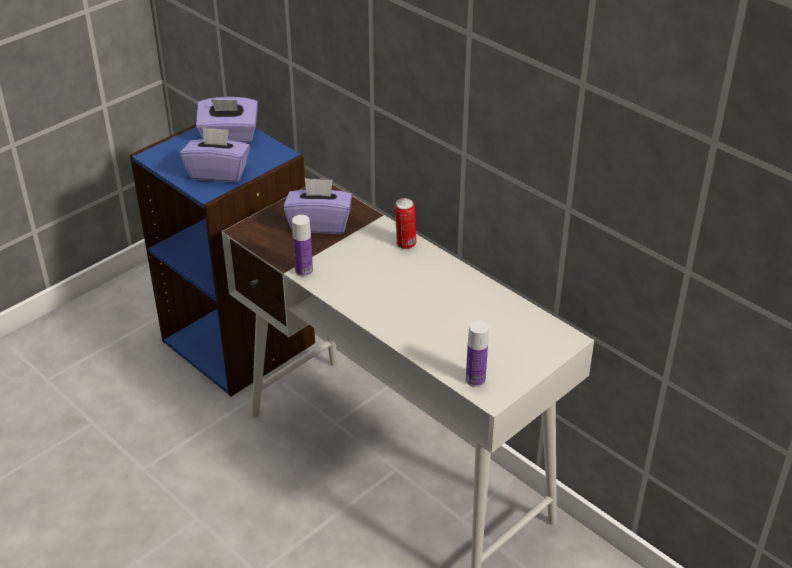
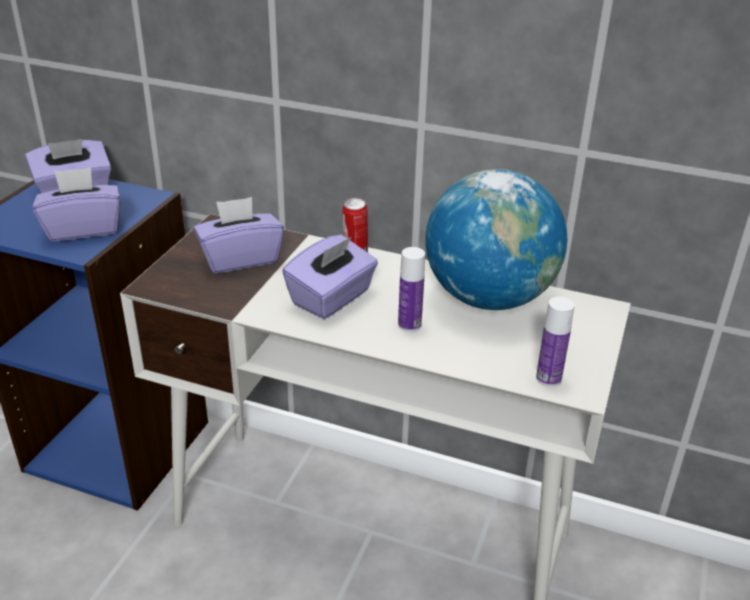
camera: 25 degrees left, 5 degrees down
bottle [292,215,313,277] -> bottle moved to [398,247,425,332]
none -> purple tissue box [282,235,378,319]
none -> globe [425,169,567,310]

